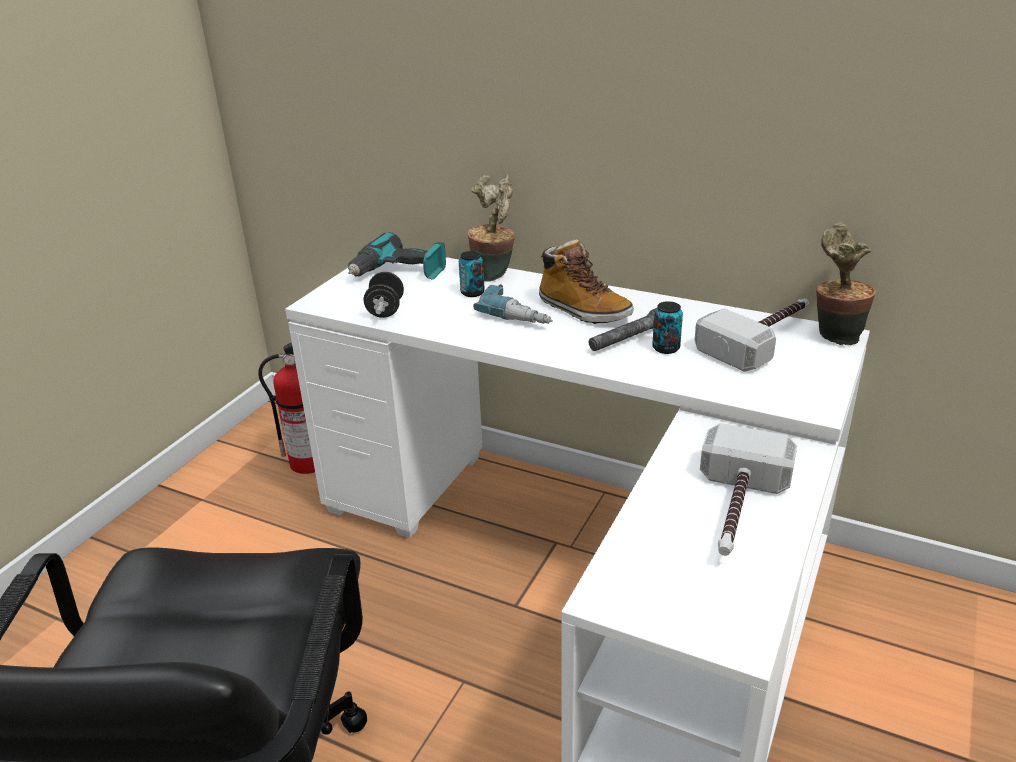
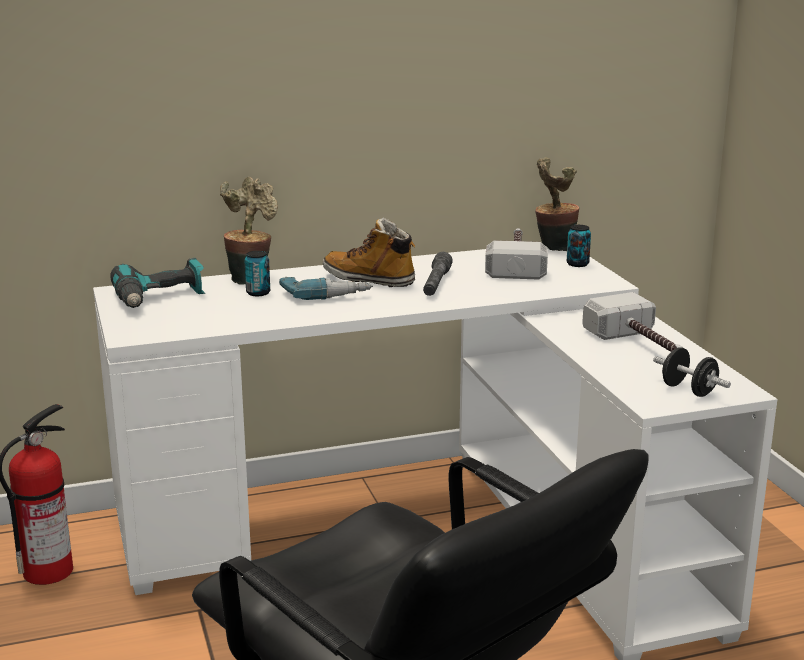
camera: 45 degrees left, 10 degrees down
black dumbbell [364,272,404,318] -> black dumbbell moved to [653,347,731,397]
boot [539,239,634,324] -> boot turned 150 degrees counterclockwise [323,218,415,287]
can [652,301,683,354] -> can moved to [567,225,591,267]

